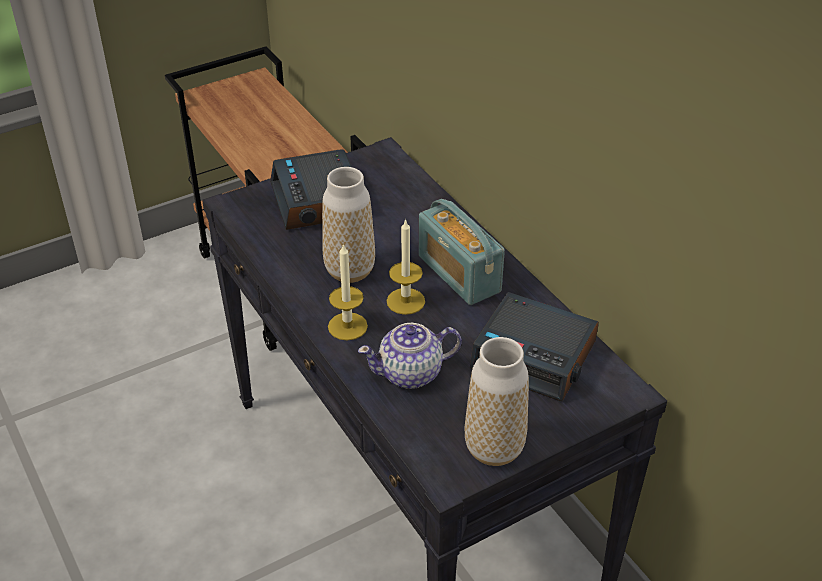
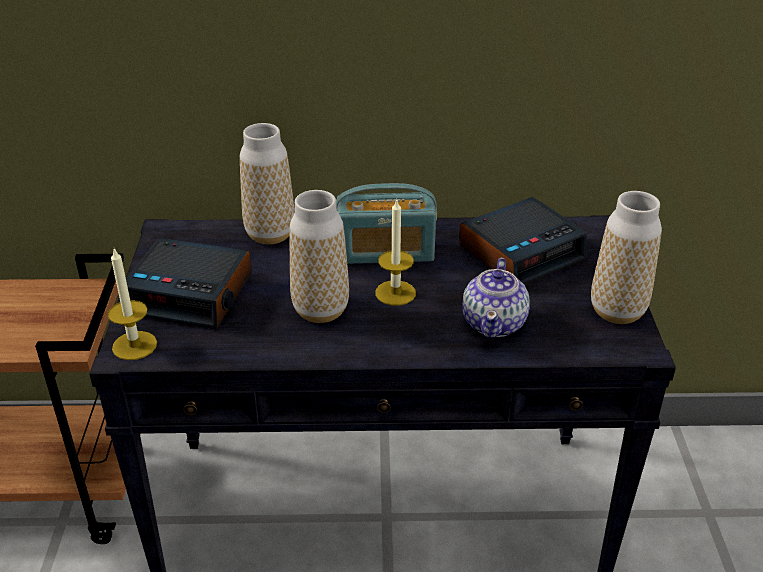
camera: 60 degrees left, 5 degrees down
candle [328,243,368,341] -> candle moved to [108,249,157,360]
none -> vase [240,123,295,245]

